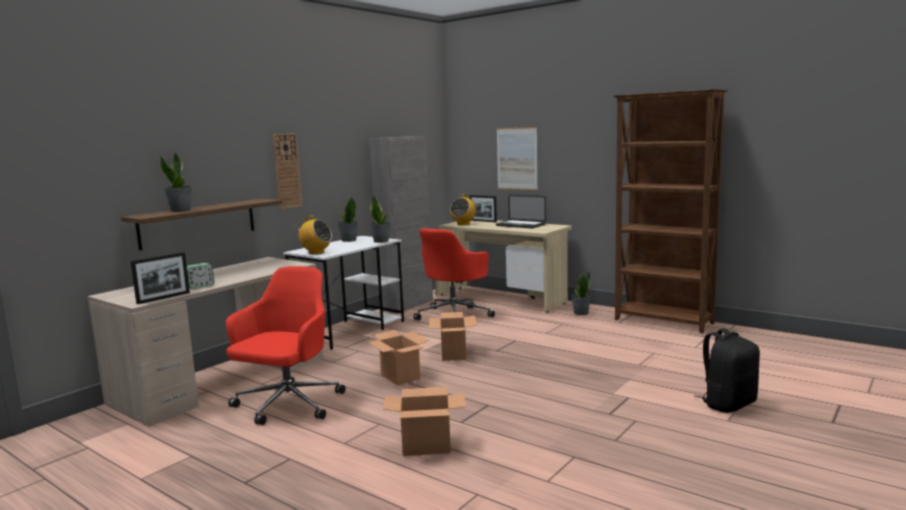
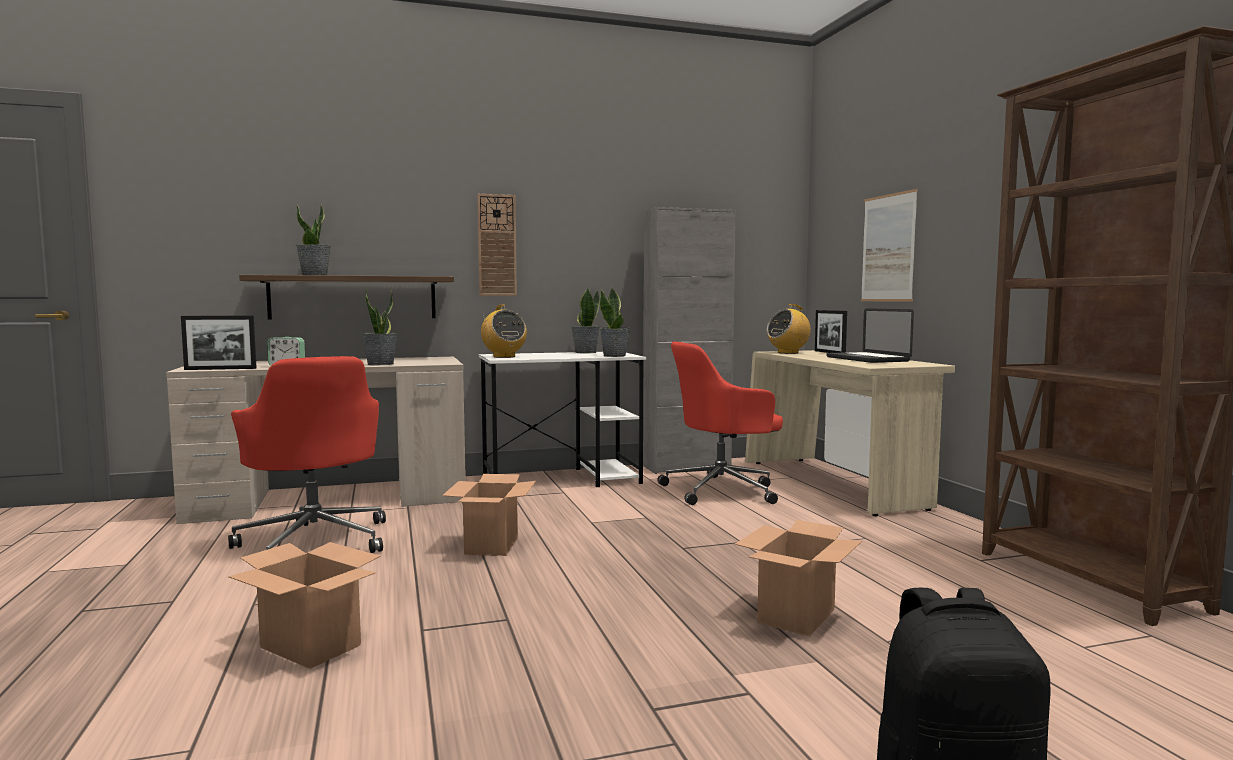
camera: 35 degrees right, 5 degrees down
red office chair [226,266,345,425] -> red office chair turned 90 degrees clockwise [228,356,386,553]
cardboard box [429,312,477,361] -> cardboard box moved to [735,520,862,636]
potted plant [571,271,591,315] -> potted plant moved to [362,288,398,365]

